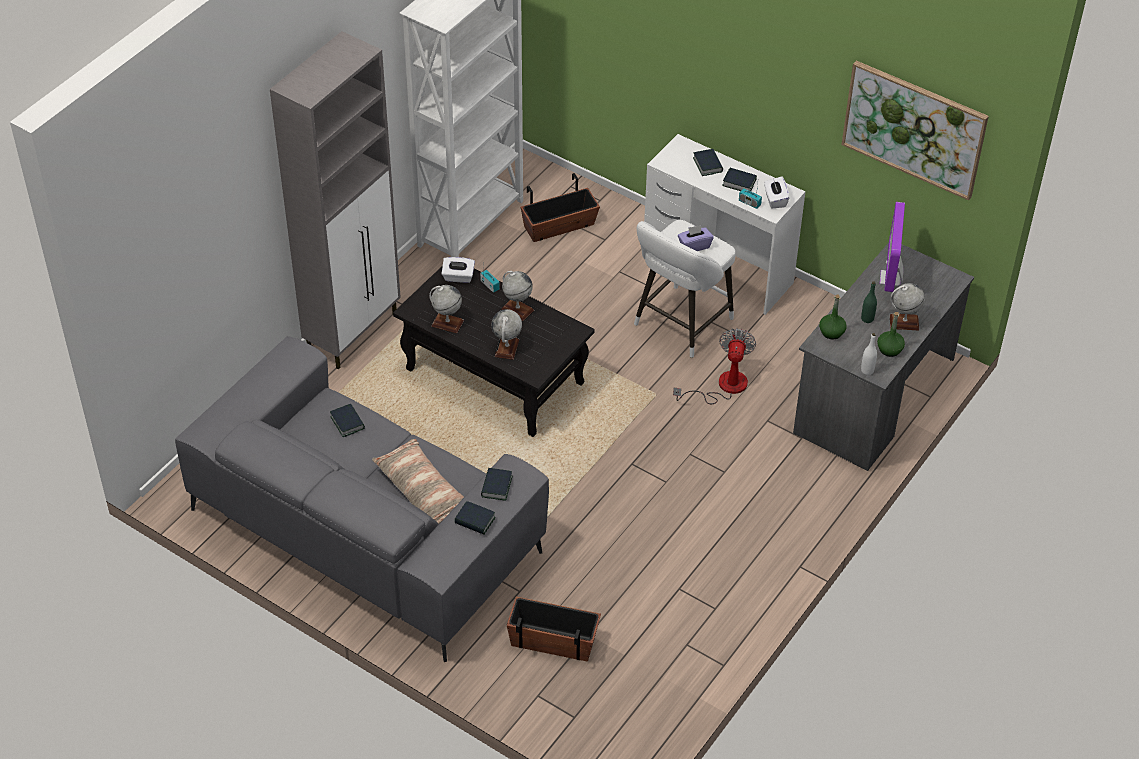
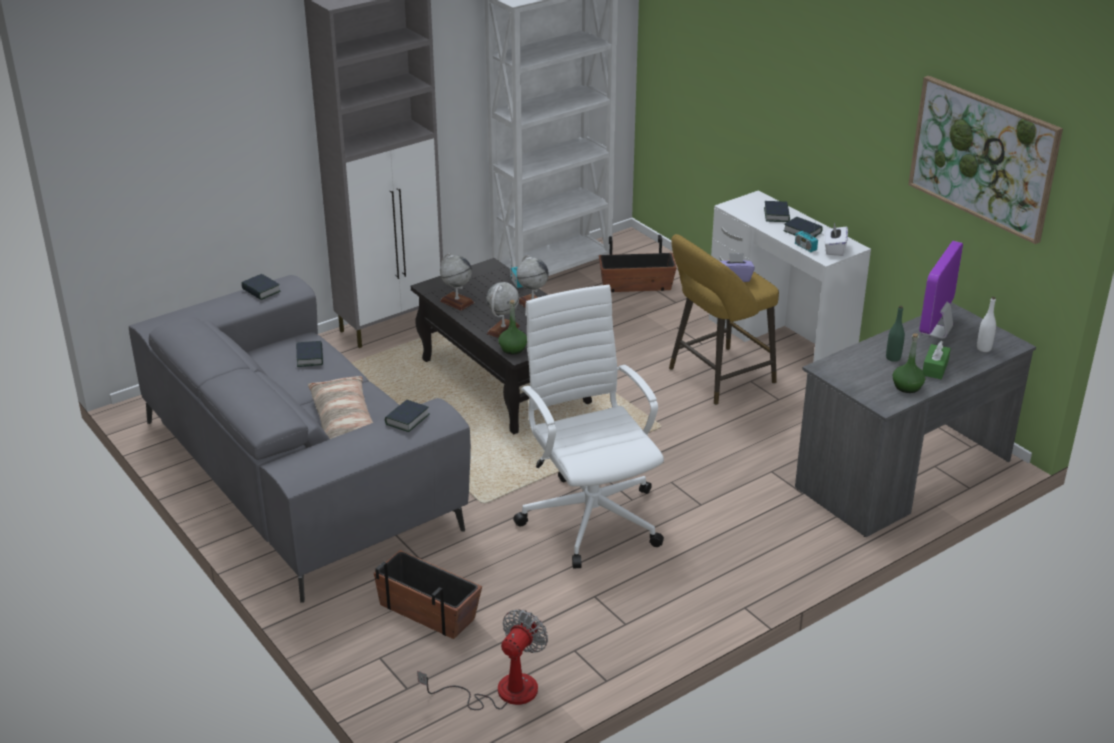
camera: 20 degrees right, 15 degrees down
white tissue box [442,257,475,283] -> none
book [455,501,495,534] -> book moved to [241,274,281,300]
white stool [634,220,736,358] -> yellow stool [669,234,779,405]
fan [673,328,756,404] -> fan moved to [417,609,548,710]
green bottle [819,294,847,339] -> green bottle moved to [498,300,527,354]
white bottle [861,333,877,375] -> white bottle moved to [977,297,996,352]
globe [890,283,925,330] -> green tissue box [923,341,951,379]
none -> white office chair [513,284,664,568]

